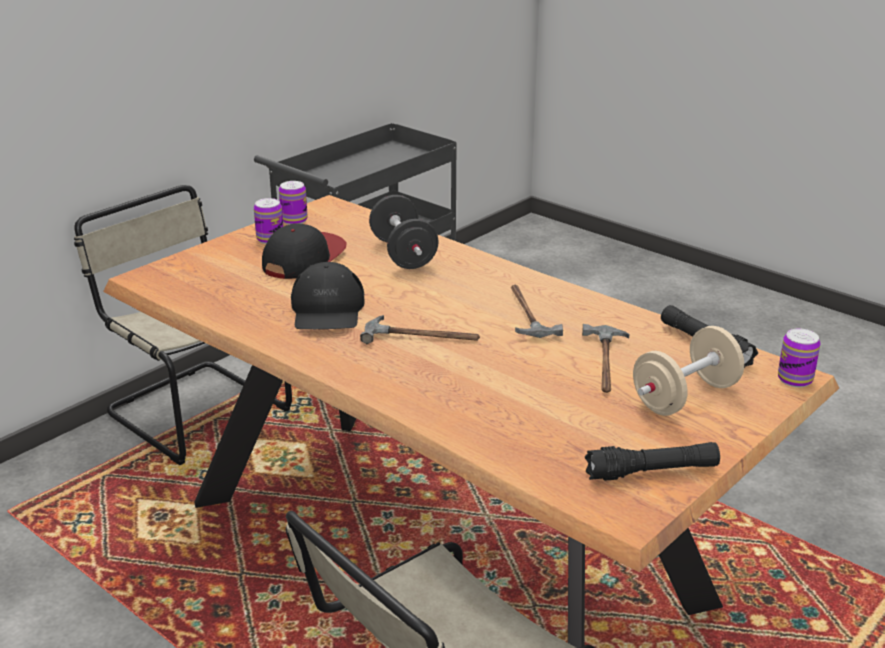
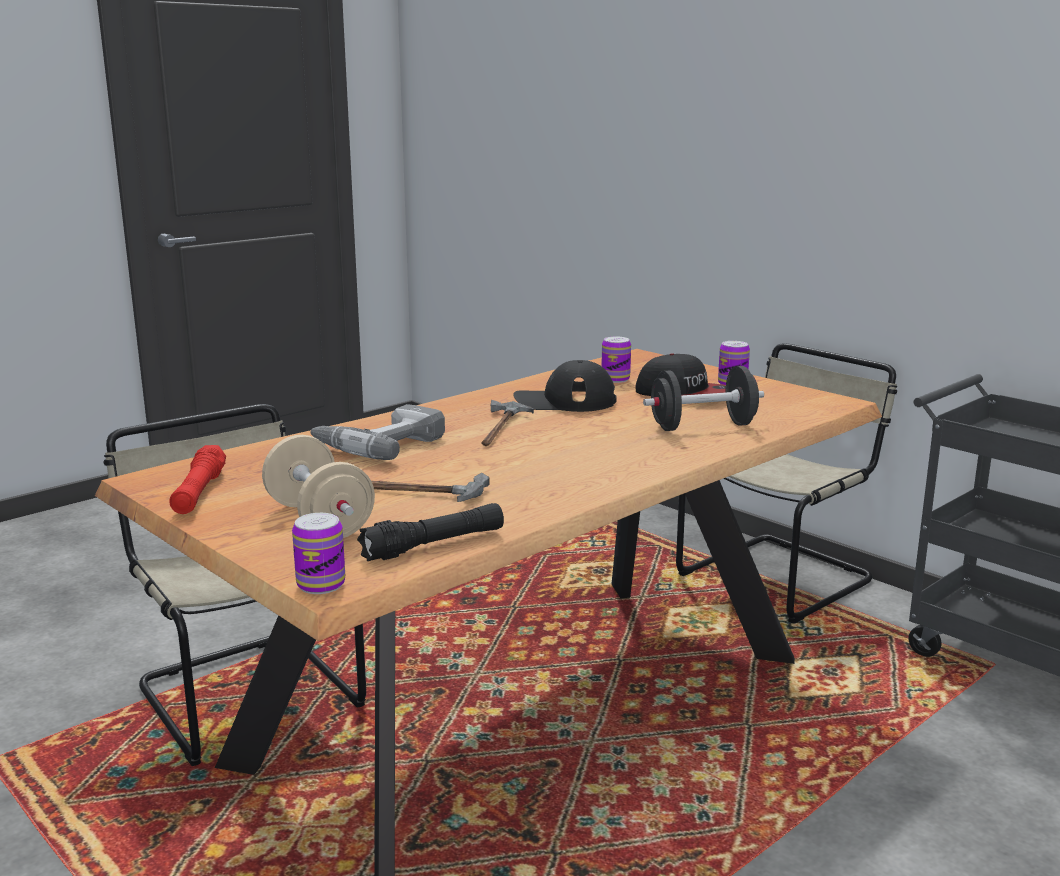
camera: 95 degrees right, 10 degrees down
can [279,181,308,225] -> can moved to [601,337,631,383]
hammer [511,285,563,338] -> none
black flashlight [585,442,720,481] -> red flashlight [169,445,226,514]
none -> power drill [310,404,445,460]

